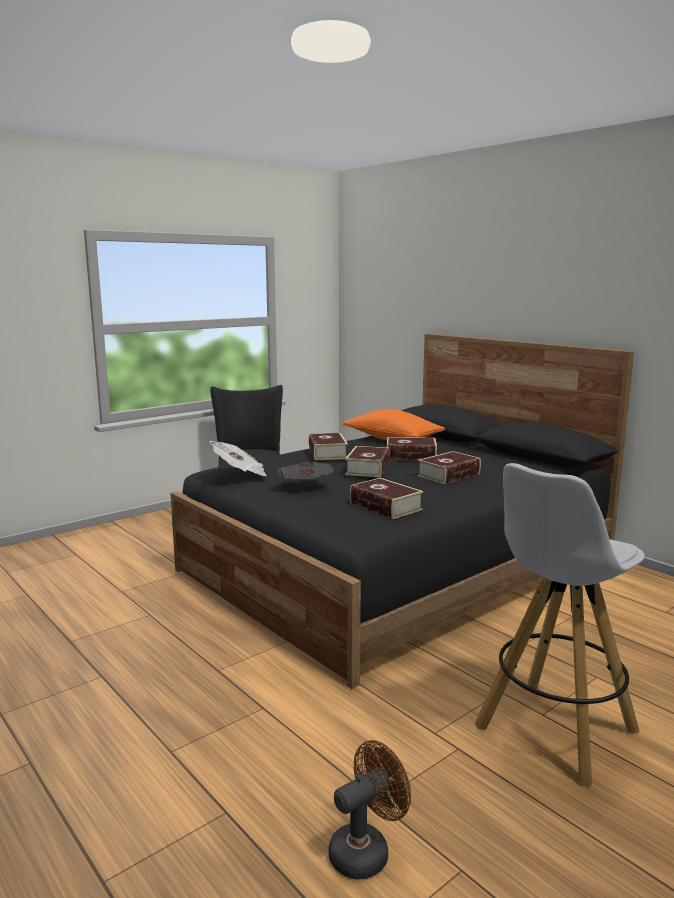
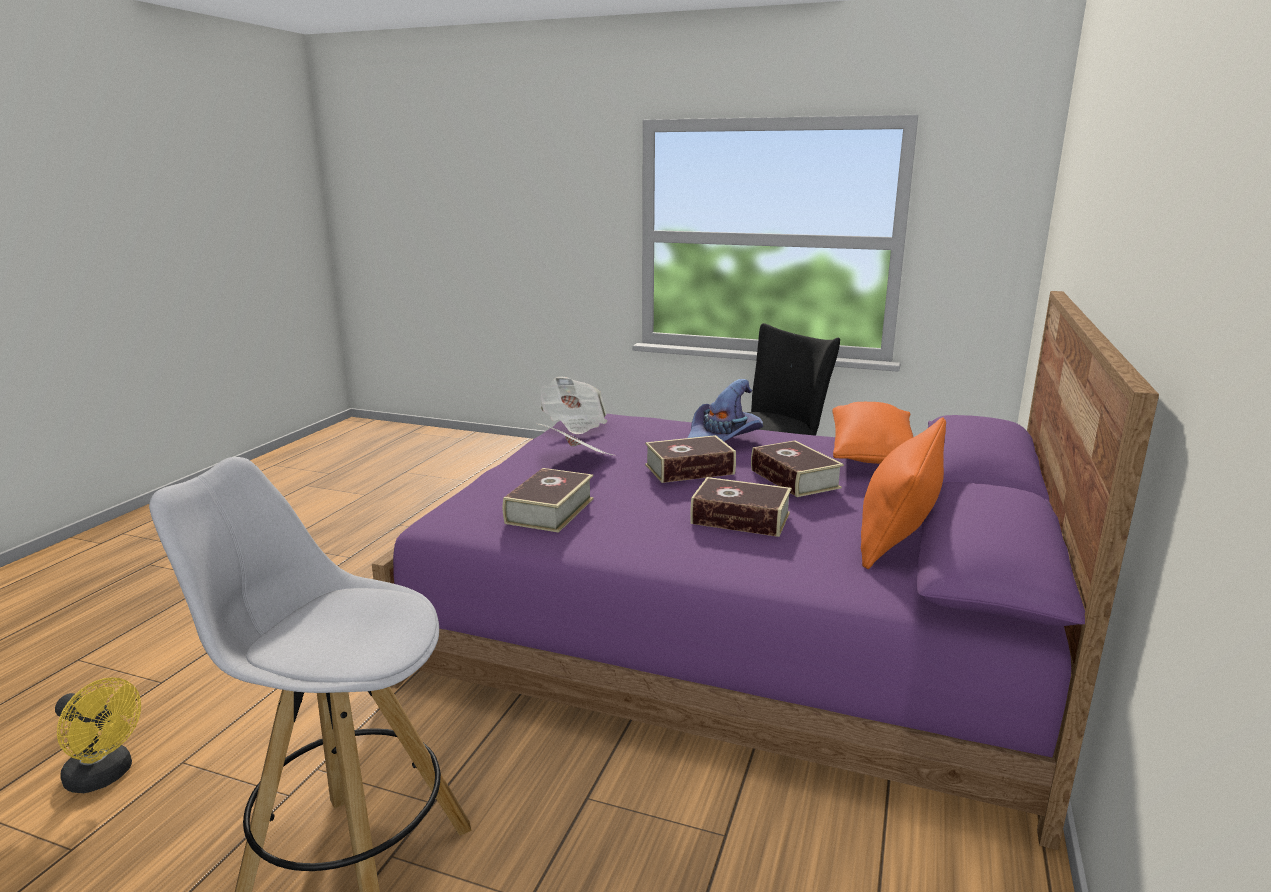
camera: 60 degrees right, 5 degrees up
black bed [170,333,634,689] -> purple bed [372,291,1159,850]
book [309,433,348,460] -> purple hat [688,379,763,441]
brown fan [328,740,411,879] -> yellow fan [55,677,141,793]
none -> orange pillow [861,417,946,569]

